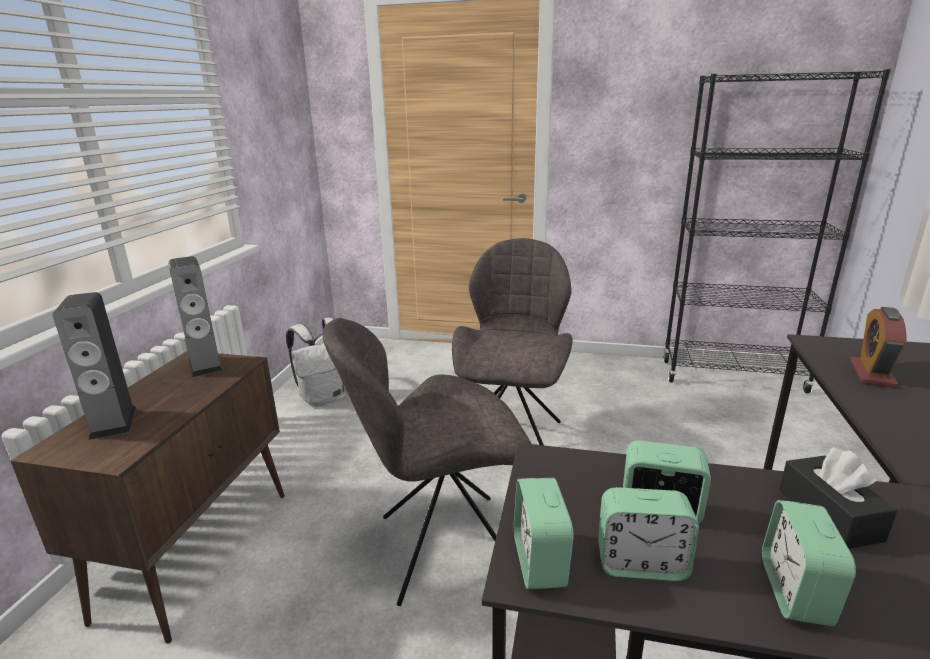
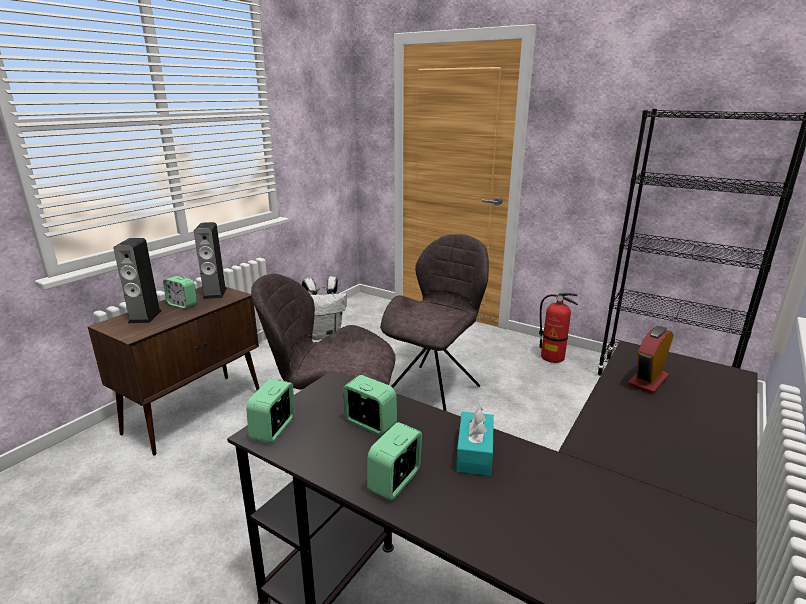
camera: 20 degrees right, 0 degrees up
alarm clock [598,487,699,581] -> alarm clock moved to [163,276,197,308]
black tissue box [779,447,897,549] -> turquoise tissue box [456,406,494,476]
none -> fire extinguisher [539,293,578,363]

